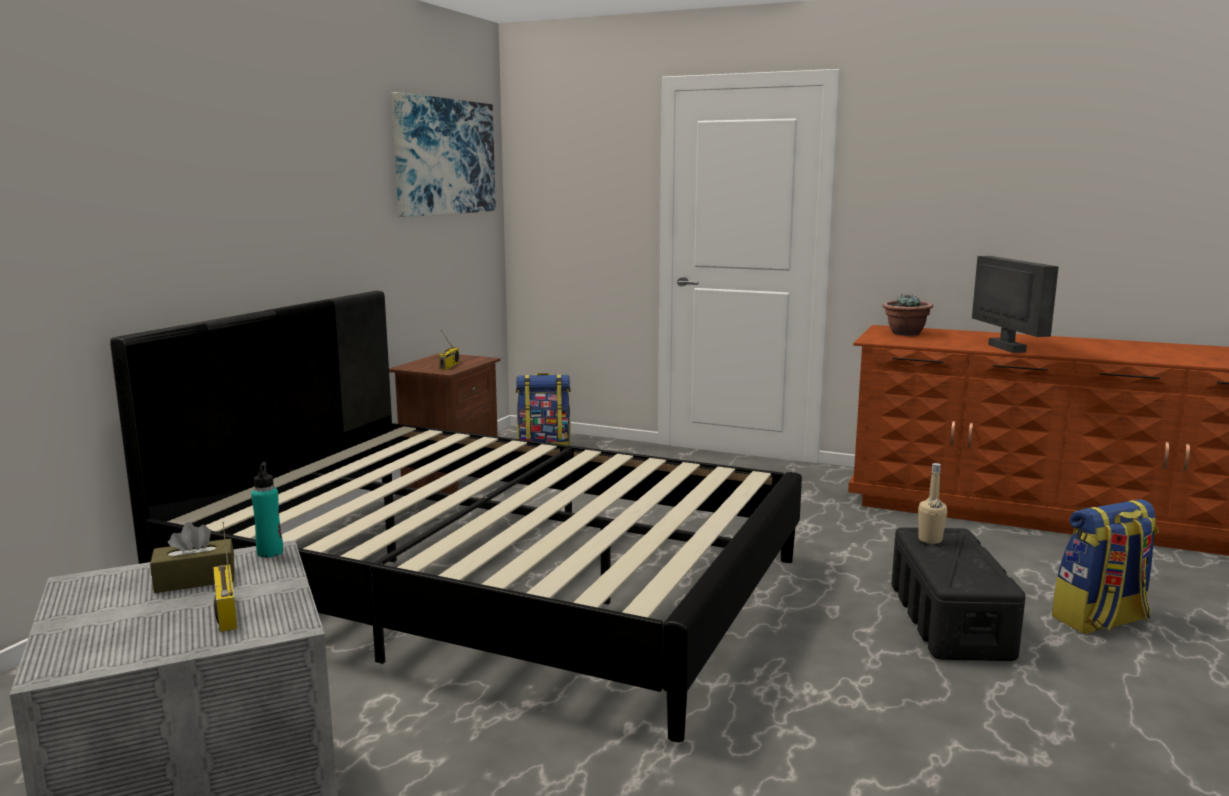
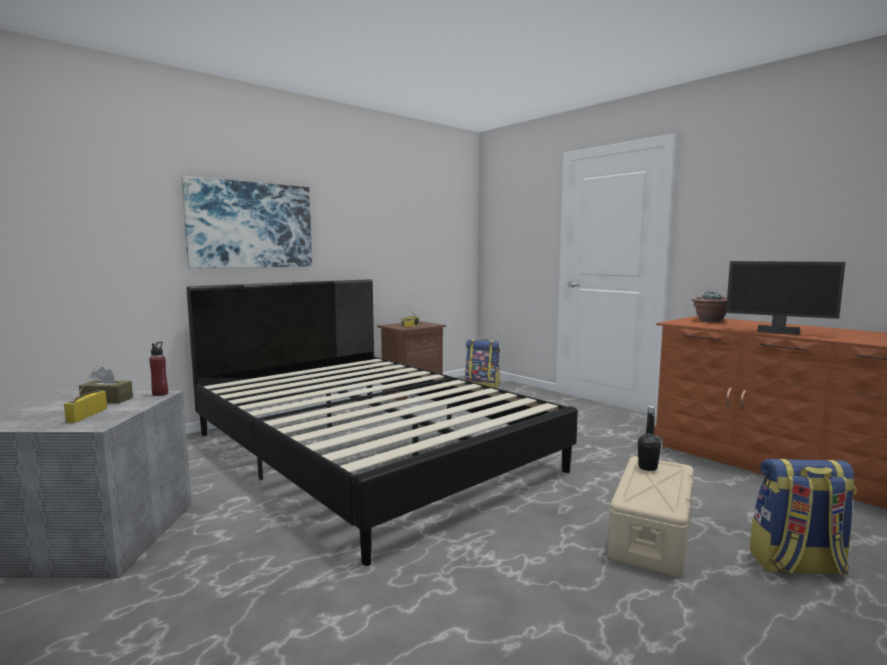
camera: 25 degrees right, 5 degrees down
turquoise bottle [251,462,283,558] -> red bottle [149,342,168,396]
picture [392,92,496,217] -> picture moved to [181,176,312,268]
black storage box [892,527,1026,661] -> beige storage box [608,456,694,577]
beige bottle [918,463,947,544] -> black bottle [638,406,661,471]
monitor [972,256,1059,353] -> monitor turned 105 degrees clockwise [726,261,846,335]

